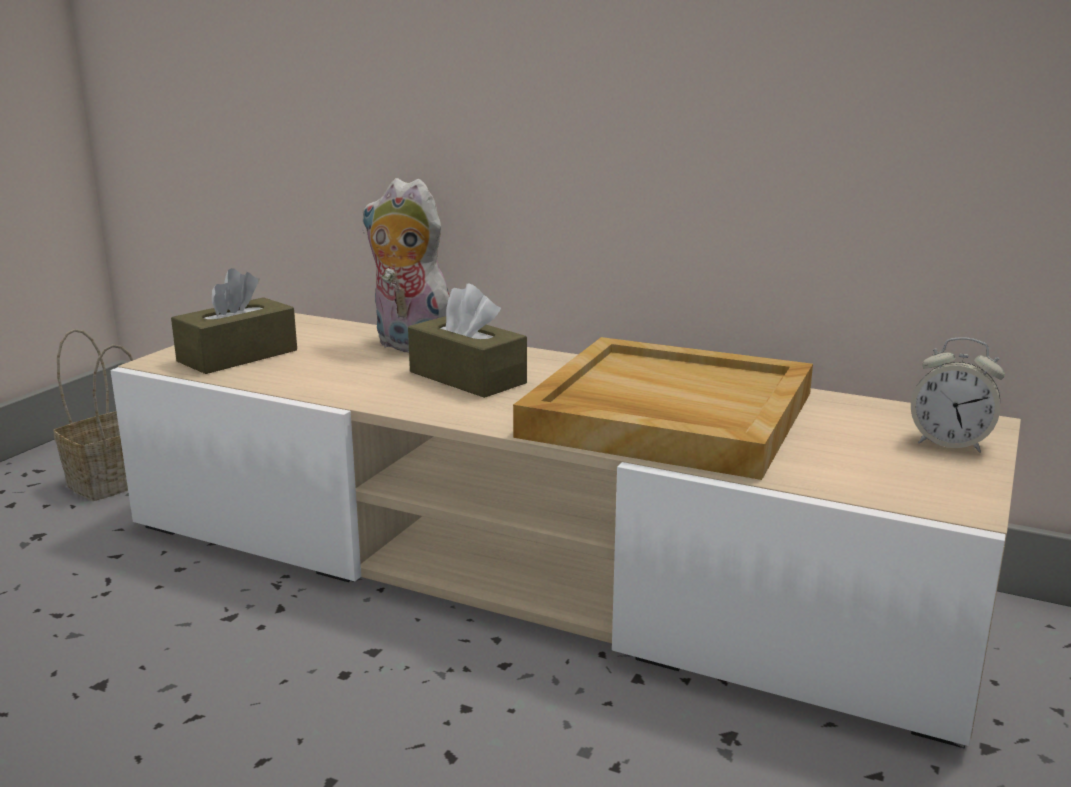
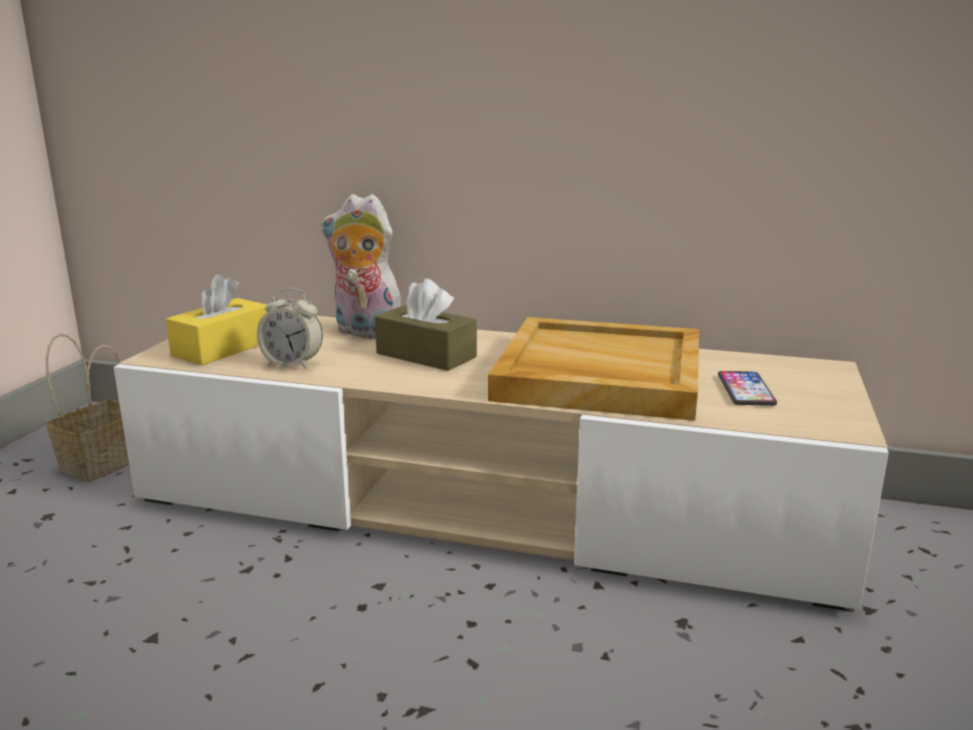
camera: 10 degrees left, 0 degrees up
brown tissue box [171,268,297,374] -> yellow tissue box [166,275,267,365]
alarm clock [911,337,1005,453] -> alarm clock moved to [257,288,323,369]
none -> phone [718,371,777,406]

